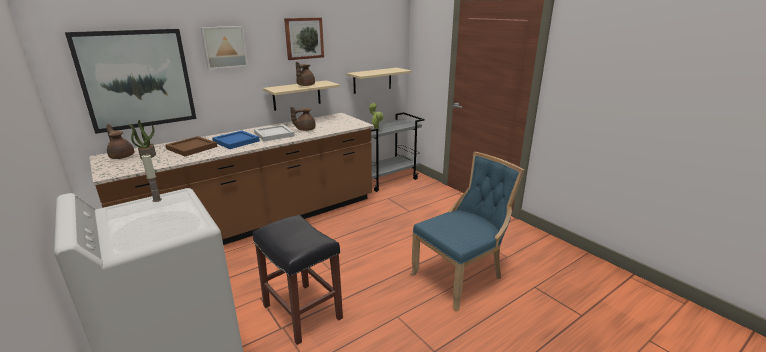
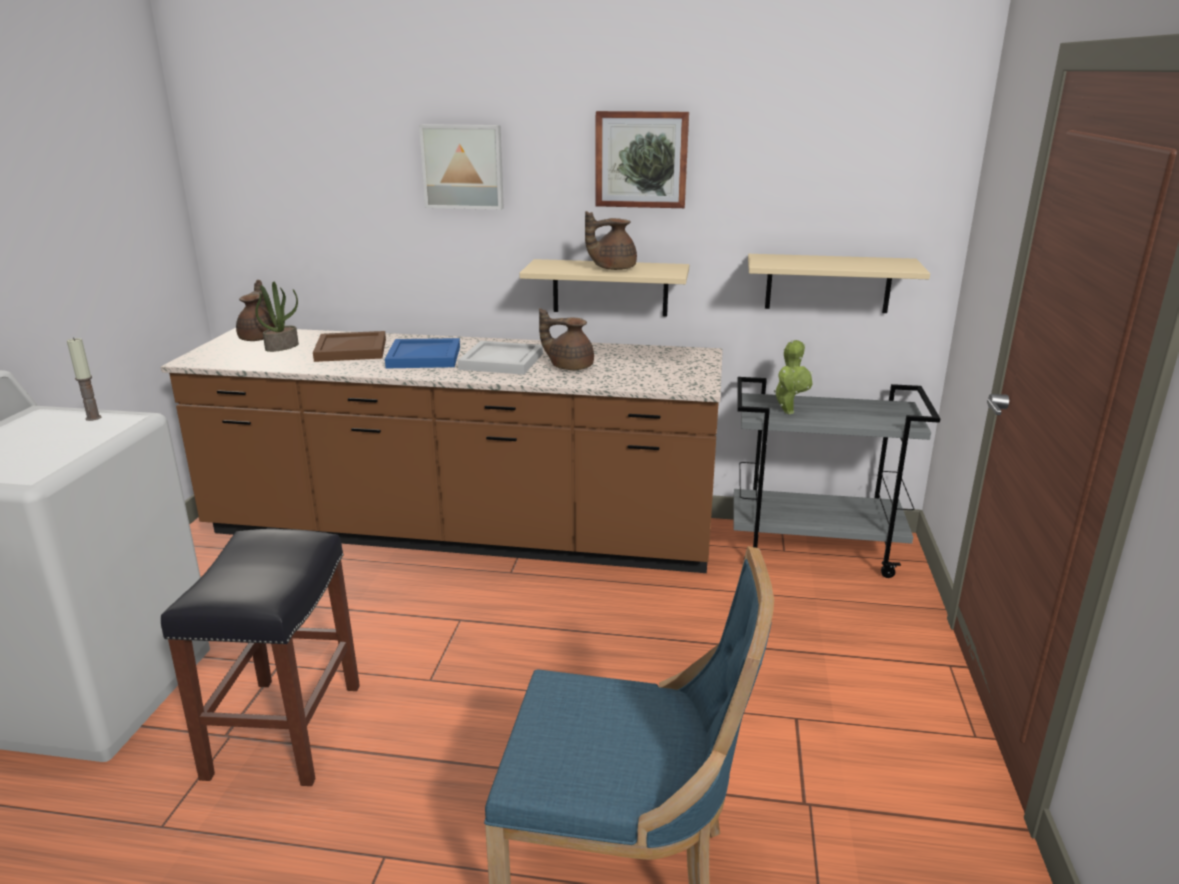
camera: 45 degrees right, 0 degrees up
picture [65,29,196,134] -> none

